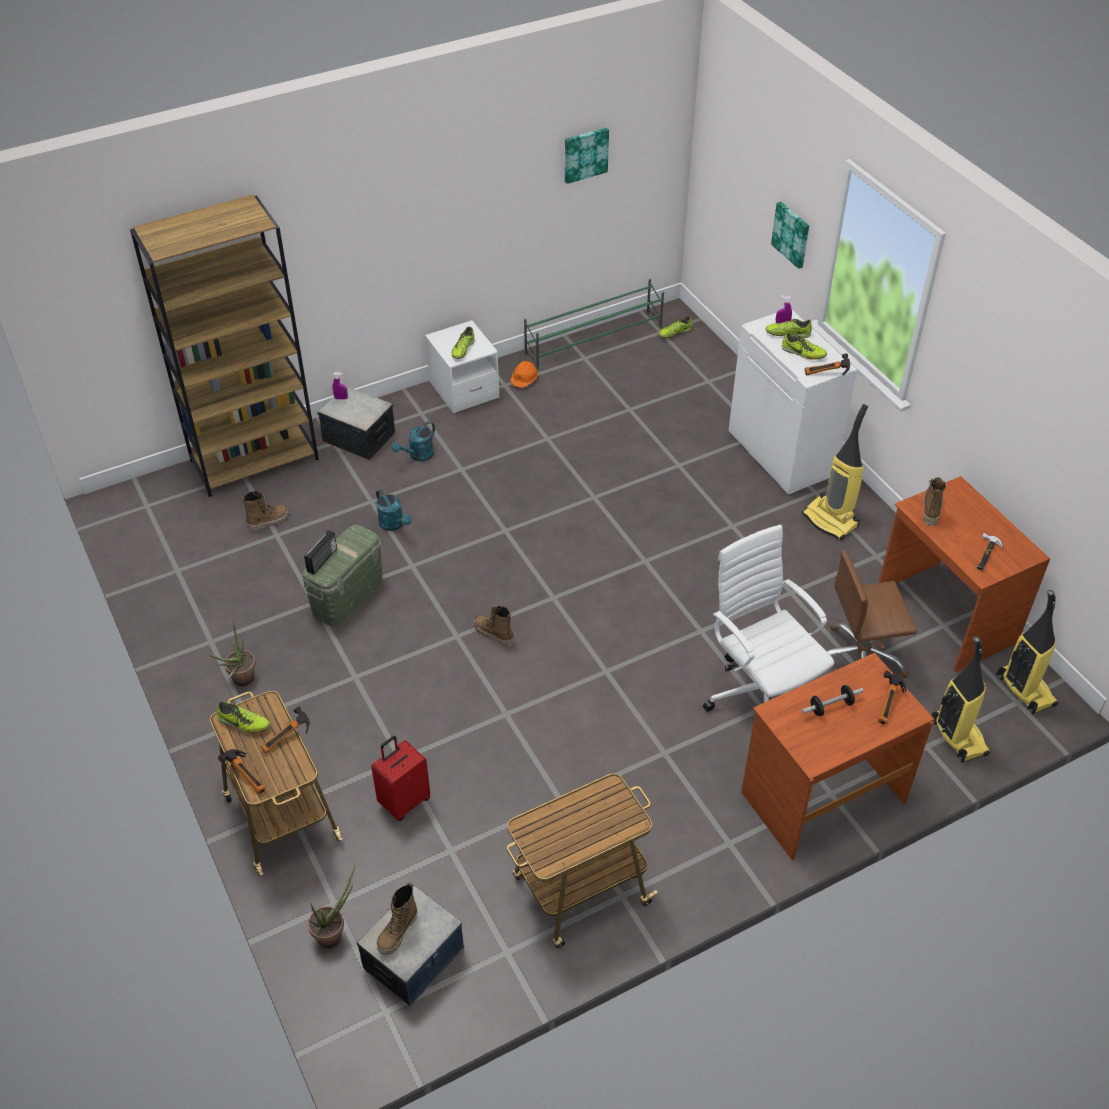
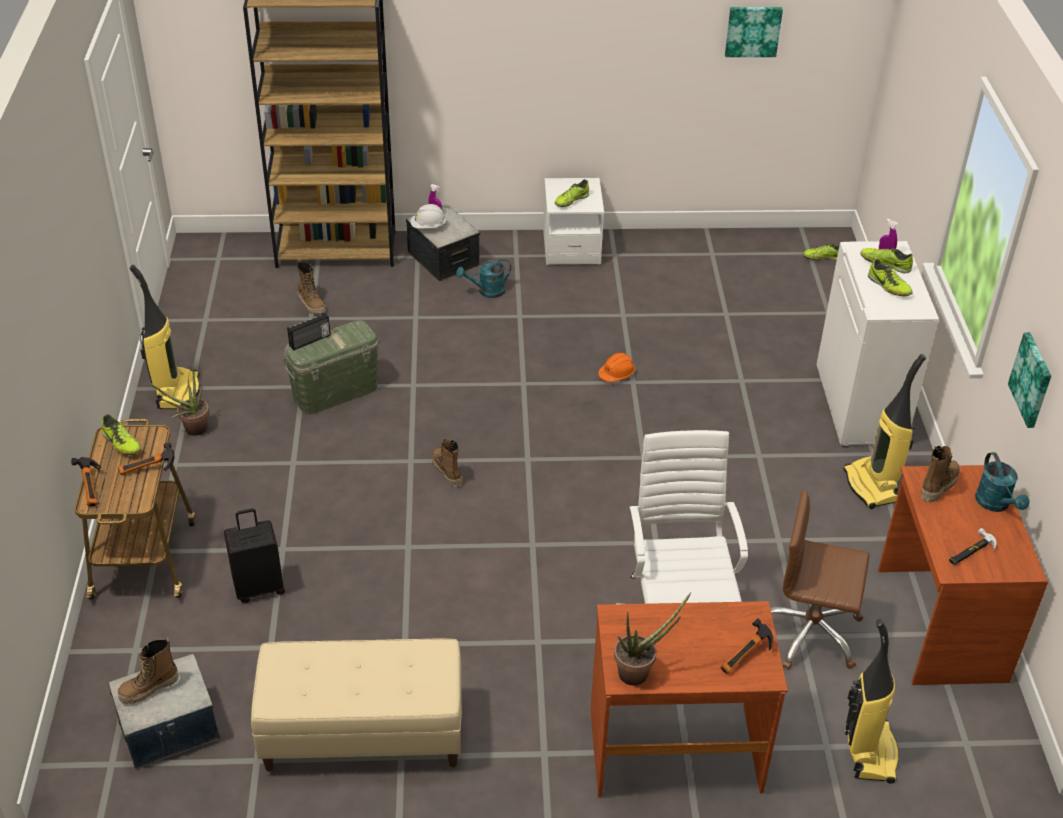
camera: 25 degrees right, 5 degrees down
boot [242,491,289,532] -> boot turned 60 degrees clockwise [297,259,326,315]
potted plant [308,864,355,948] -> potted plant moved to [614,592,691,686]
red suitcase [371,736,430,821] -> black suitcase [224,508,285,603]
turquoise watering can [376,489,412,531] -> turquoise watering can moved to [975,452,1030,512]
cart [507,773,658,948] -> beige bench [251,638,462,772]
orange hard hat [510,361,538,387] -> orange hard hat moved to [598,353,636,382]
green shoe rack [524,279,664,369] -> none
picture [771,201,809,269] -> picture moved to [1008,332,1051,428]
dumbbell [801,685,864,716] -> none
hammer [805,353,850,376] -> none
vacuum cleaner [996,590,1058,714] -> vacuum cleaner moved to [130,265,200,409]
none -> white hard hat [410,204,447,228]

